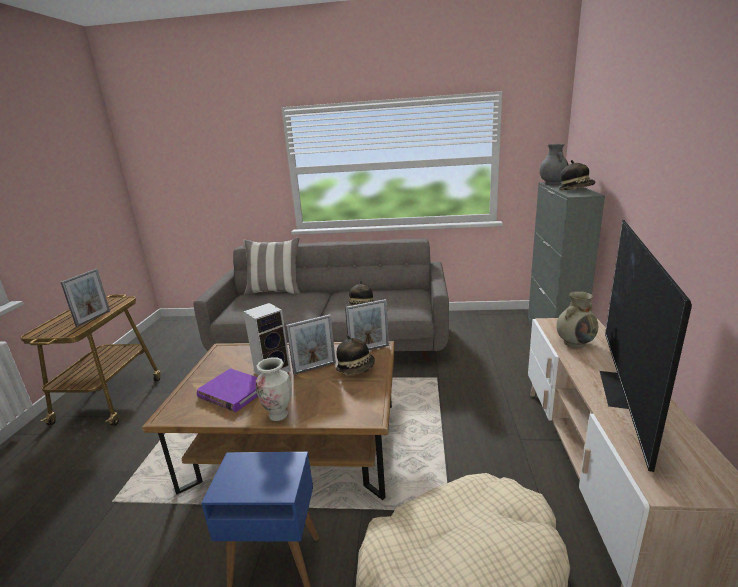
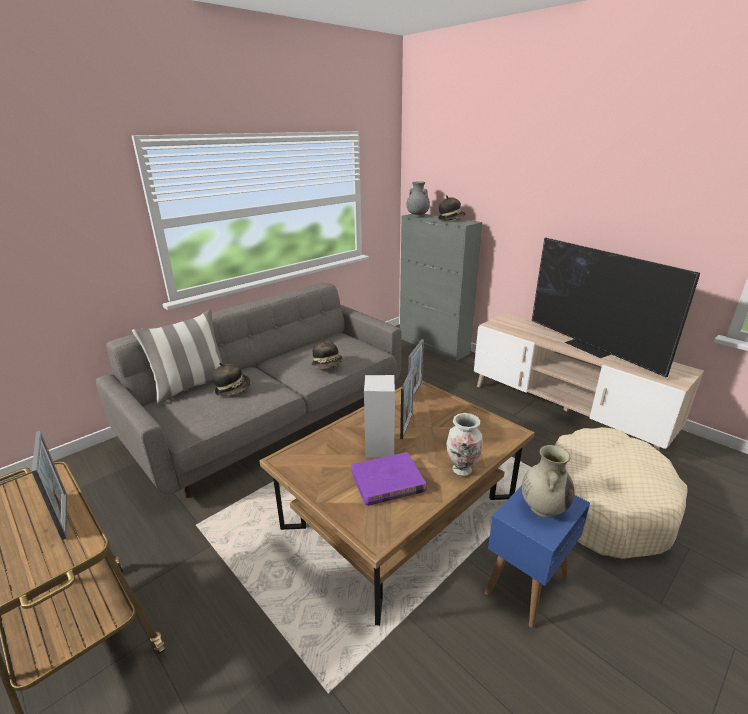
camera: 50 degrees left, 5 degrees up
hat [336,335,375,375] -> hat moved to [212,363,251,396]
beige vase [556,291,598,348] -> beige vase moved to [522,445,574,518]

